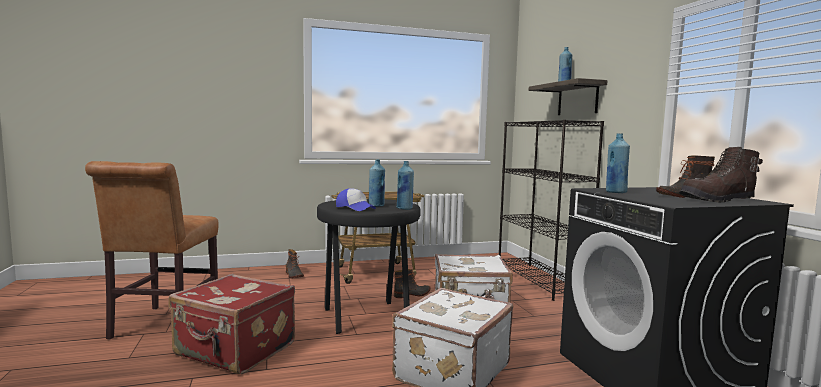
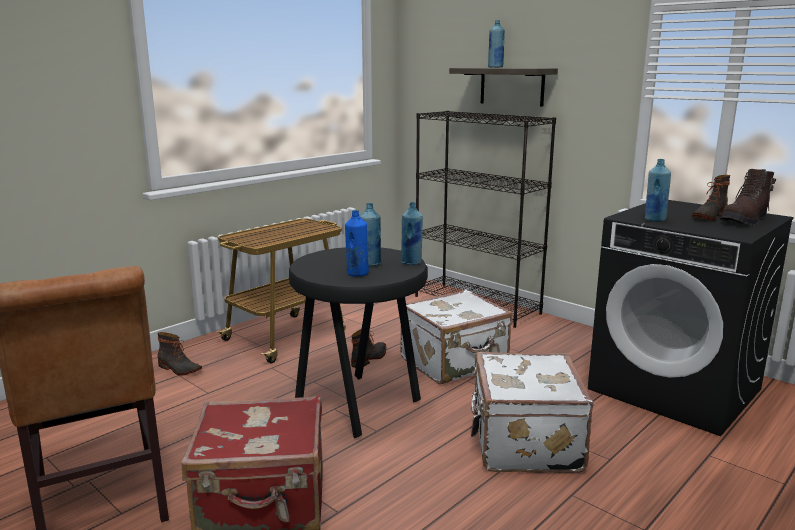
camera: 30 degrees left, 10 degrees up
cap [336,188,376,211] -> blue bottle [345,210,369,277]

